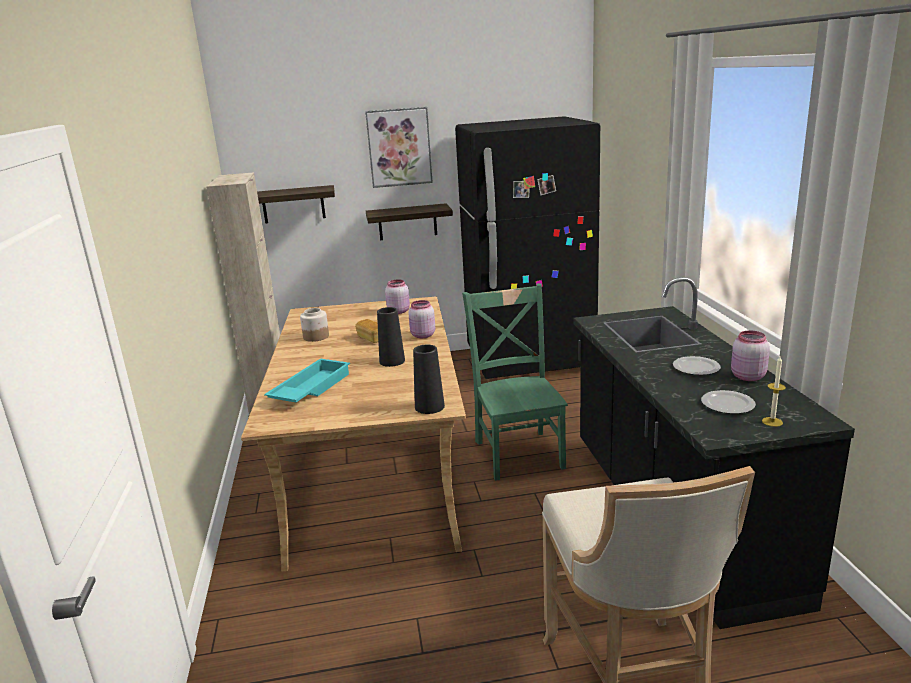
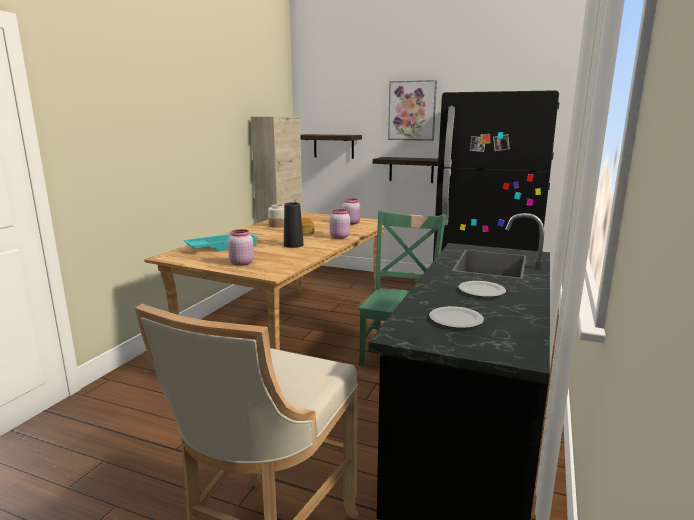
camera: 30 degrees right, 5 degrees down
black vase [413,345,445,414] -> none
pink jar [731,330,770,381] -> pink jar moved to [228,229,254,266]
candle [762,356,786,427] -> none

